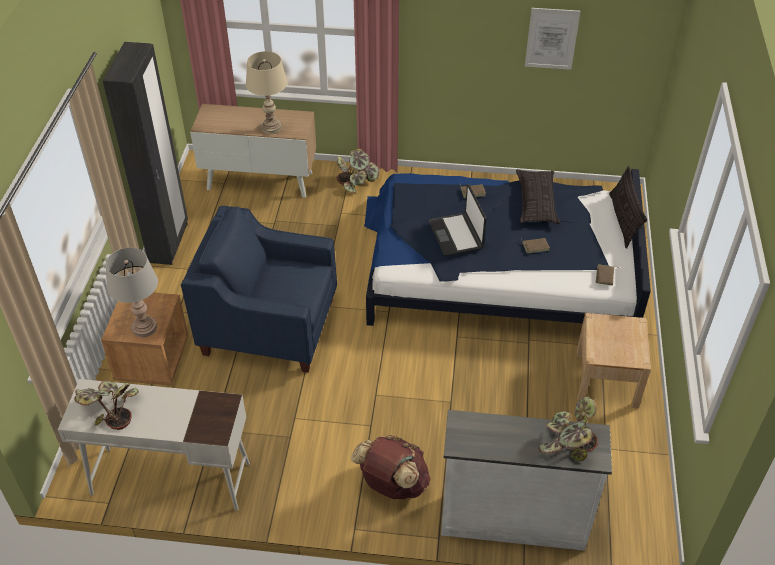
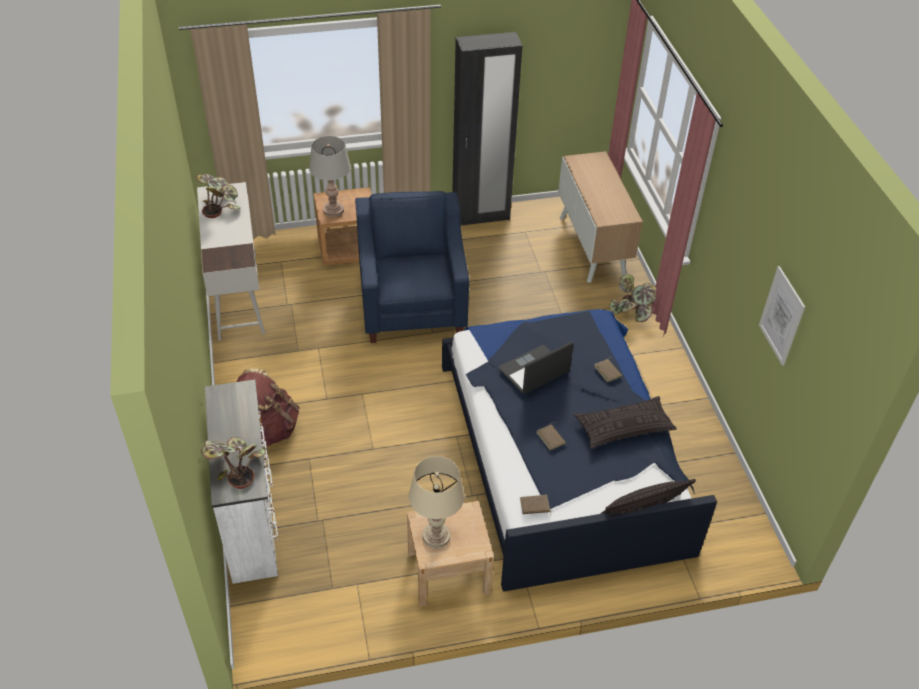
camera: 70 degrees right, 0 degrees up
beige table lamp [246,51,287,134] -> beige table lamp moved to [409,456,465,549]

